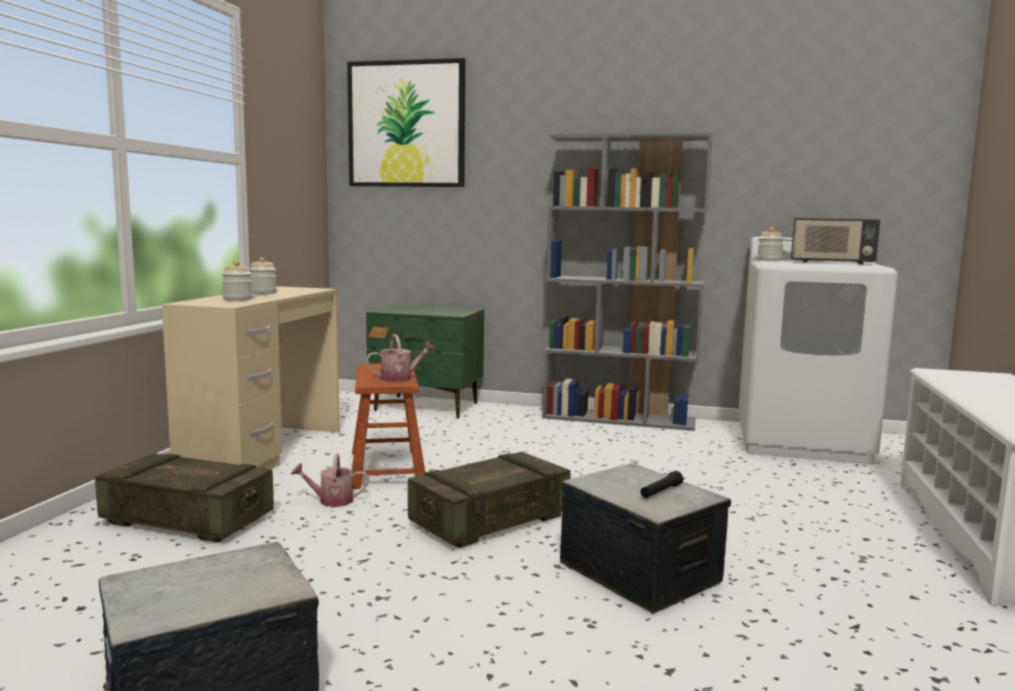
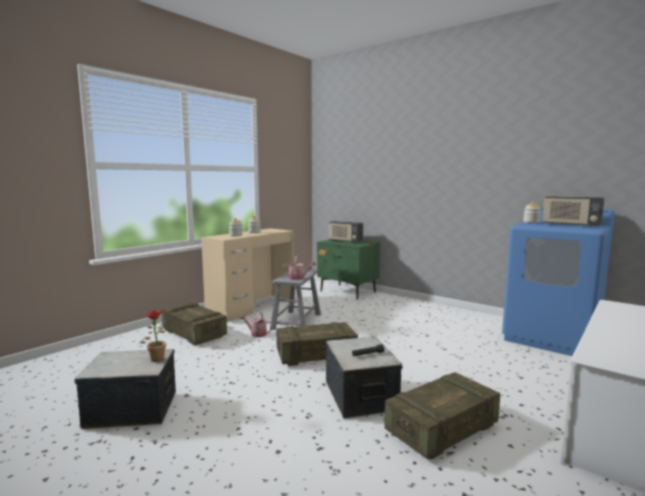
camera: 25 degrees right, 0 degrees up
picture [347,58,465,187] -> none
brown stool [352,363,425,489] -> grey stool [270,269,321,330]
grey bookcase [542,133,713,431] -> none
white washing machine [738,237,898,465] -> blue washing machine [502,207,615,356]
none -> potted plant [140,310,167,362]
none -> radio [328,221,363,243]
none -> crate [384,372,500,460]

